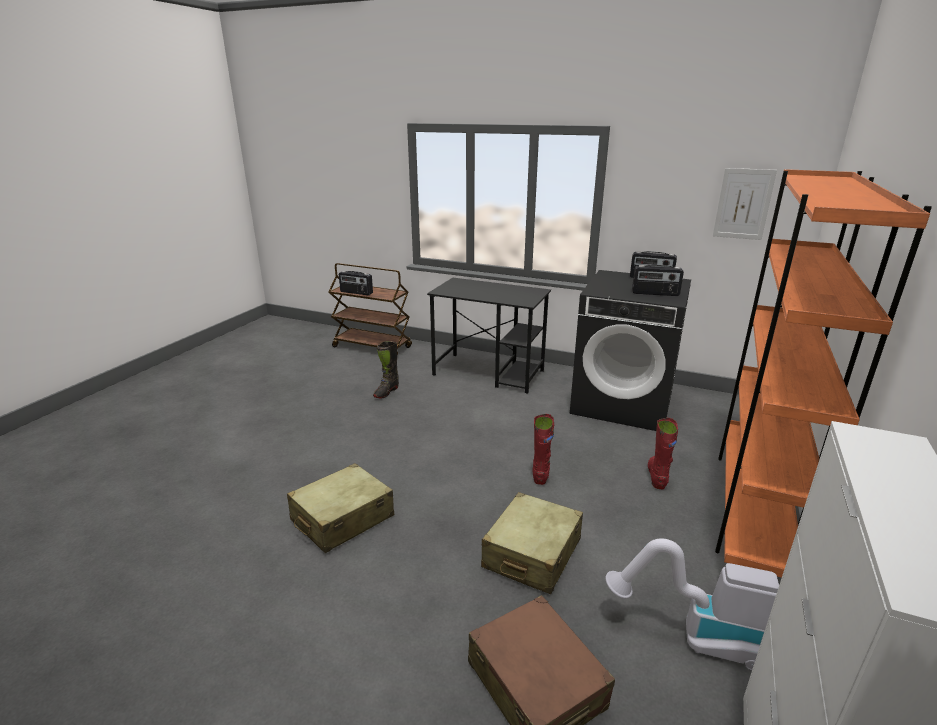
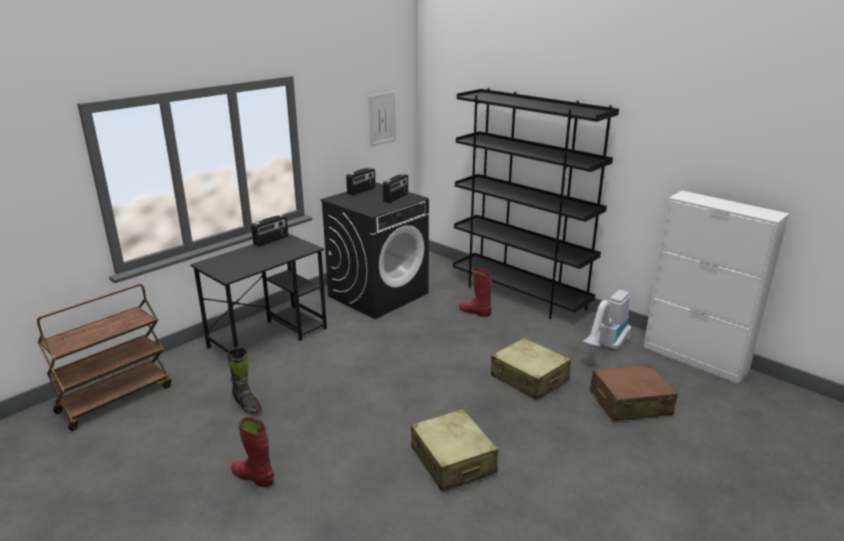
camera: 70 degrees left, 0 degrees up
radio [339,271,373,295] -> radio moved to [251,215,288,247]
red boot [532,414,554,485] -> red boot moved to [231,417,274,487]
orange bookcase [715,169,932,578] -> black bookcase [453,88,619,319]

